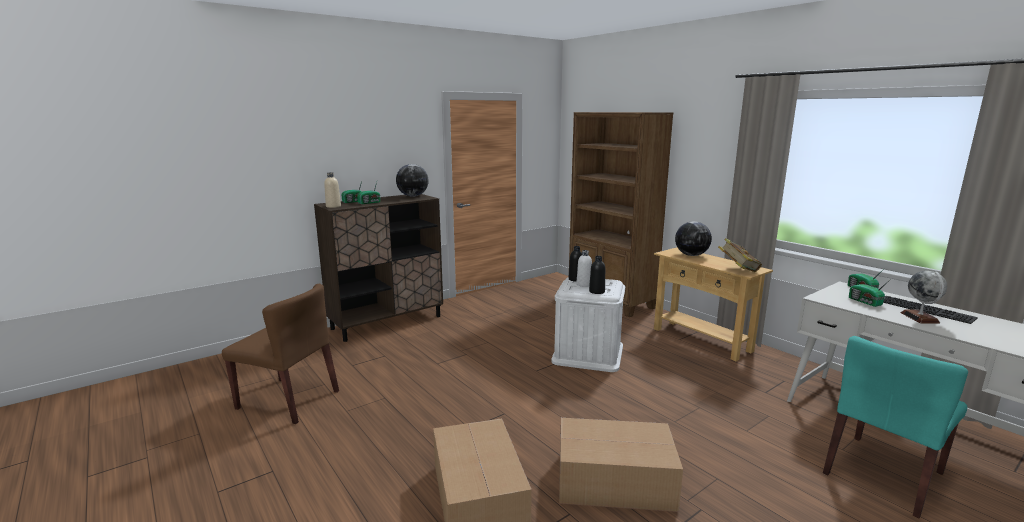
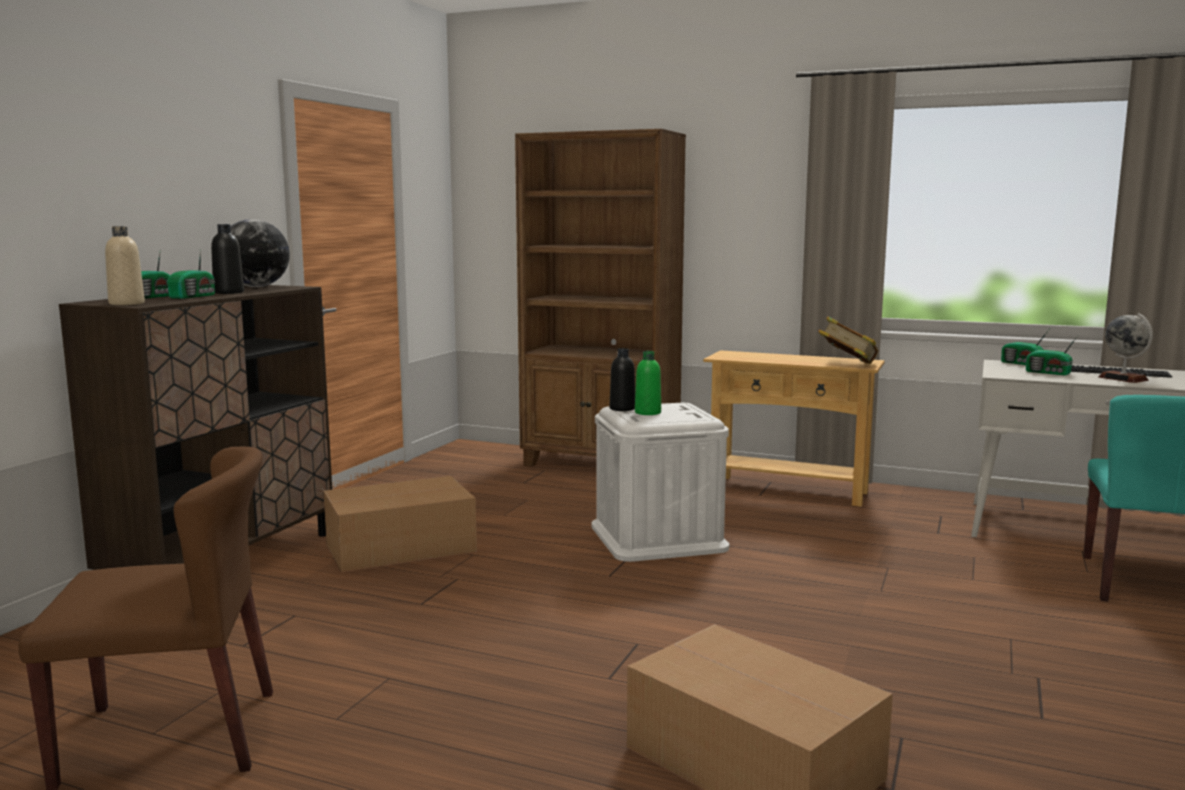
camera: 30 degrees left, 5 degrees down
cardboard box [559,418,683,512] -> cardboard box moved to [323,476,477,573]
white bottle [577,250,592,287] -> green bottle [635,351,661,415]
black bottle [589,256,605,294] -> black bottle moved to [211,224,244,294]
globe [675,221,712,256] -> none

